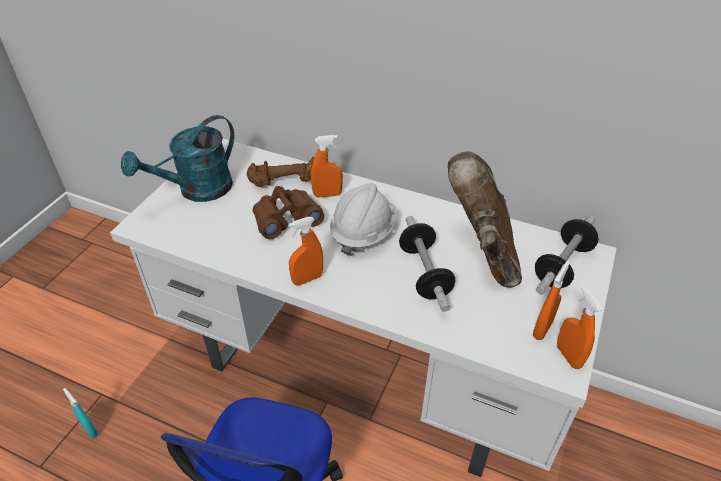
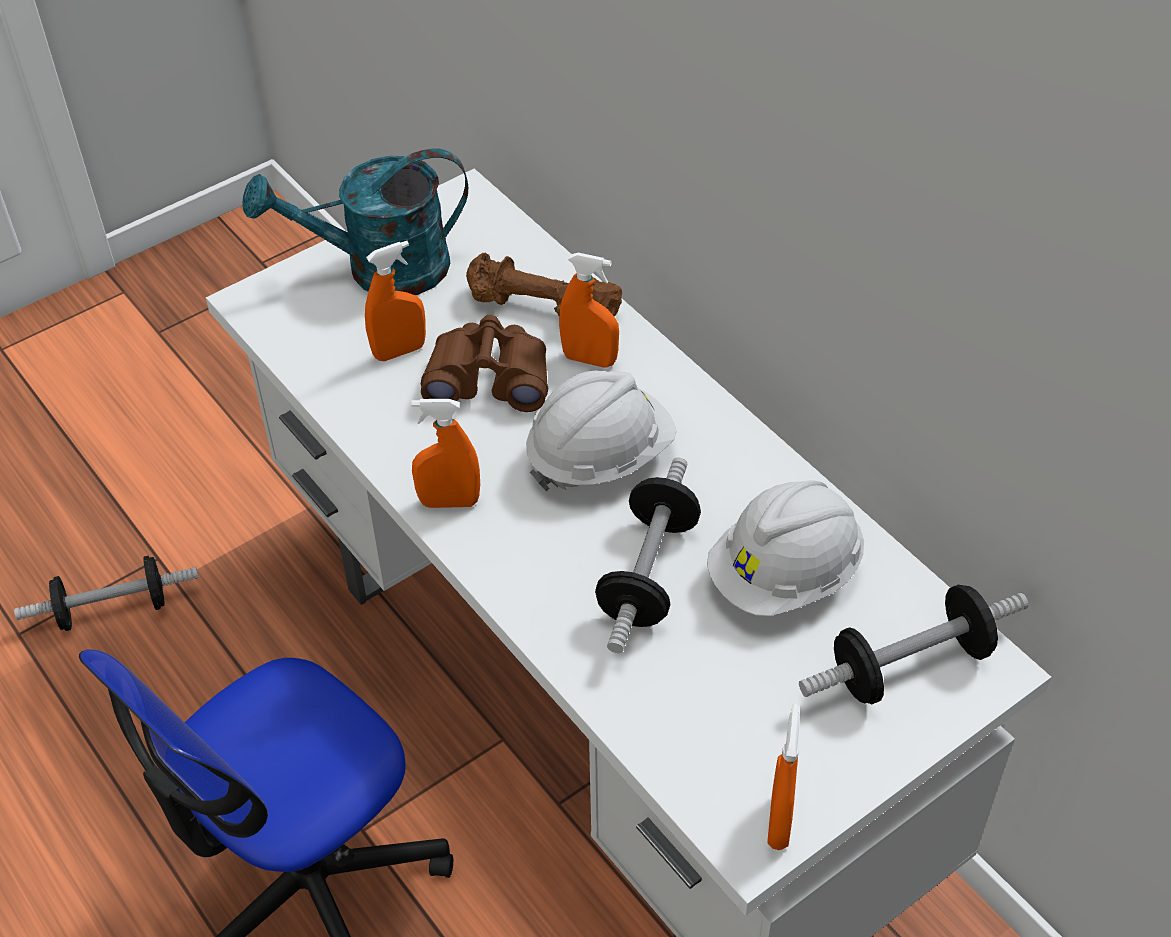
camera: 30 degrees right, 5 degrees up
turquoise spray bottle [63,388,98,438] -> dumbbell [14,556,199,631]
brown boot [448,151,522,288] -> white hard hat [707,481,864,616]
orange spray bottle [533,261,570,340] -> orange spray bottle moved to [365,241,426,361]

